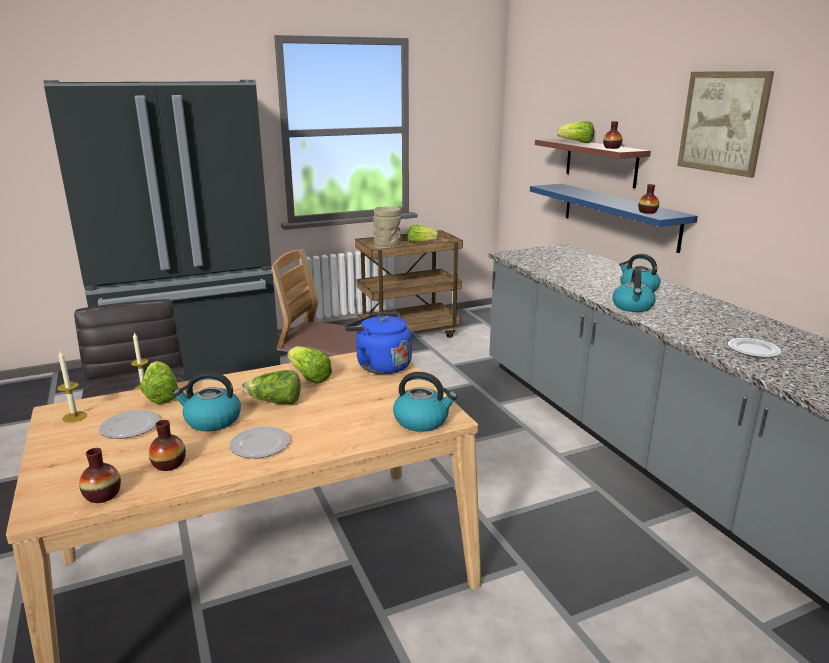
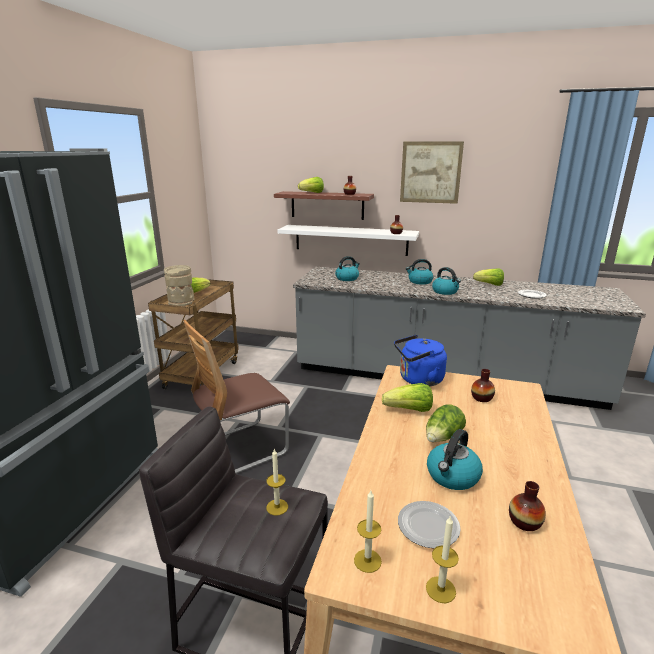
camera: 50 degrees left, 0 degrees up
vase [79,448,121,503] -> vase moved to [471,369,495,402]
lettuce [141,361,179,404] -> lettuce moved to [473,269,504,286]
plate [230,427,290,458] -> none
kettle [393,372,457,432] -> kettle moved to [335,256,360,281]
blue shelf [530,184,698,253] -> white shelf [277,225,419,256]
none -> candle [426,515,459,603]

